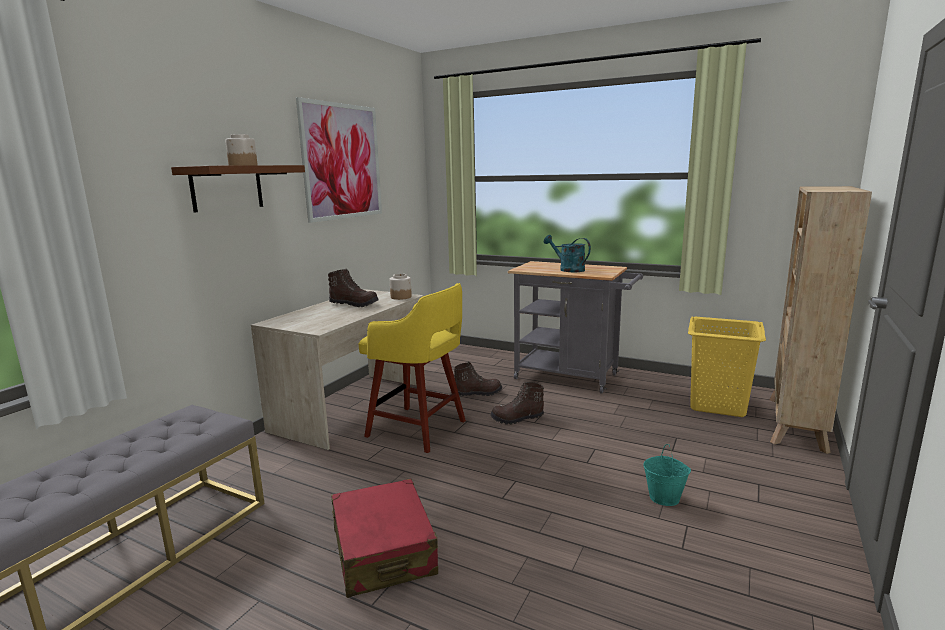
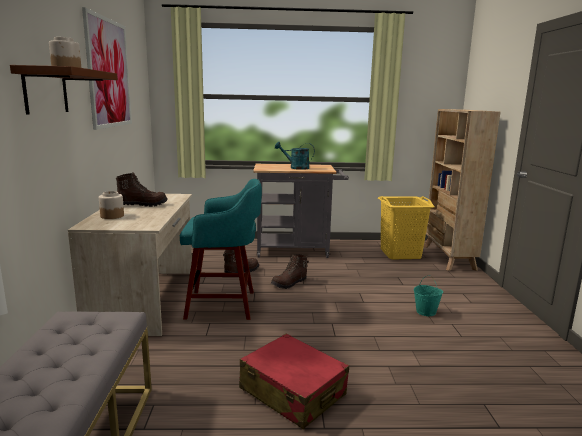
camera: 30 degrees left, 0 degrees up
yellow stool [358,283,466,453] -> turquoise stool [180,179,262,320]
jar [390,274,412,300] -> jar moved to [99,191,124,219]

